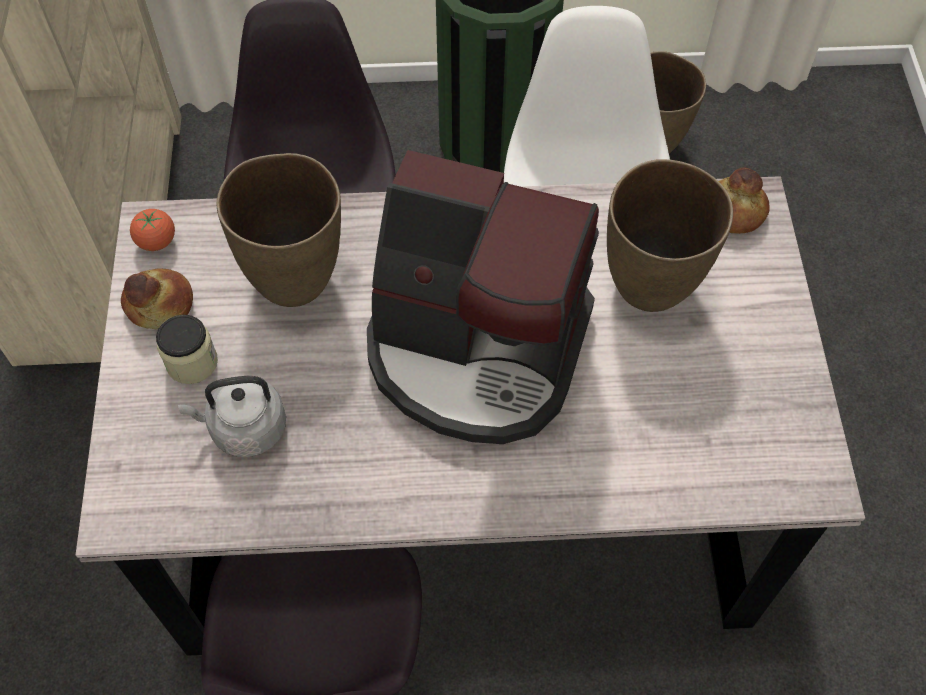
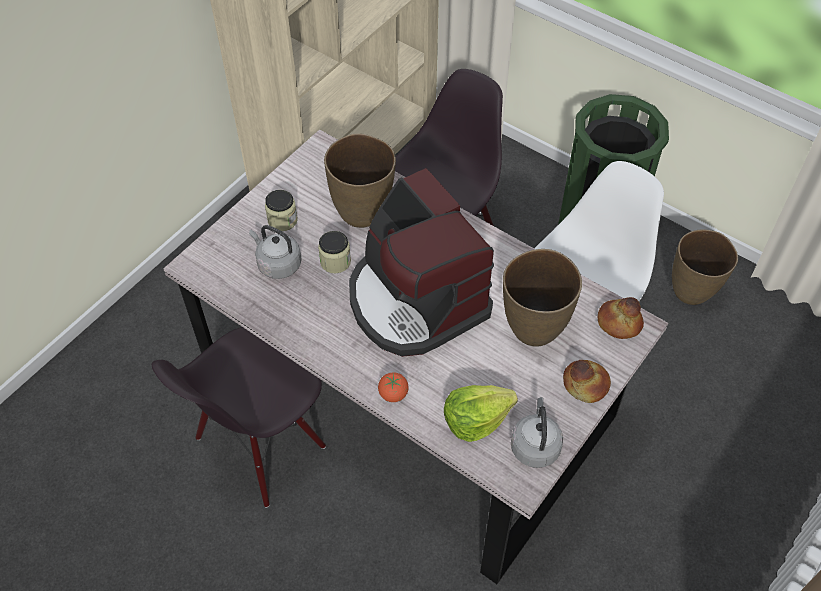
camera: 40 degrees right, 5 degrees down
bread [121,268,193,329] -> bread moved to [563,360,611,403]
tomato [130,209,175,251] -> tomato moved to [378,372,409,402]
none -> jar [318,231,351,273]
none -> lettuce [444,385,518,442]
none -> grey kettle [511,397,563,468]

